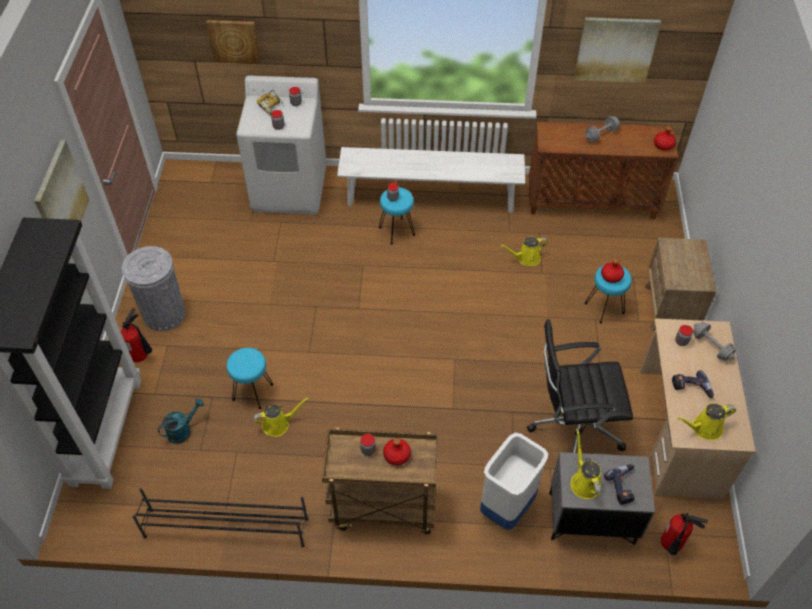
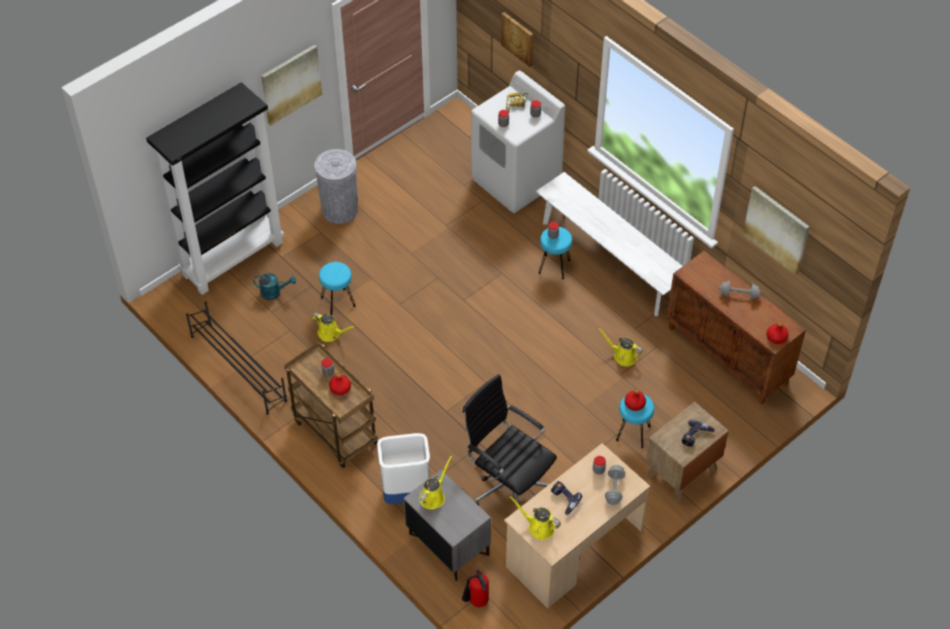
camera: 45 degrees right, 0 degrees up
fire extinguisher [121,308,152,362] -> none
power drill [604,464,635,505] -> power drill moved to [682,420,715,447]

